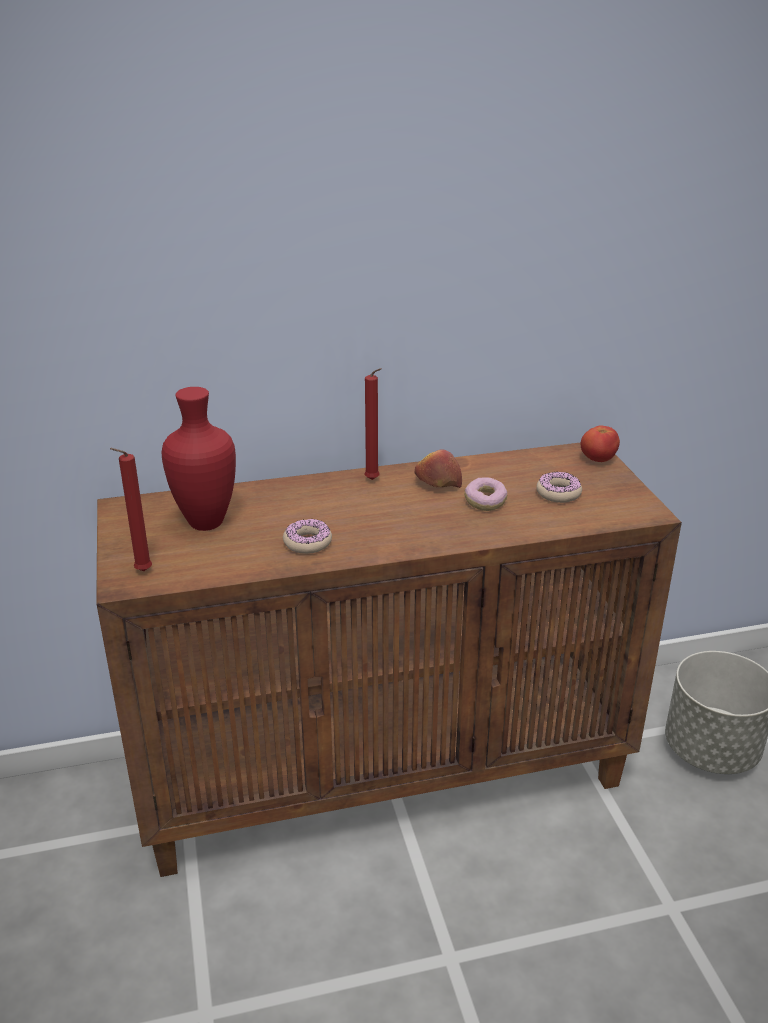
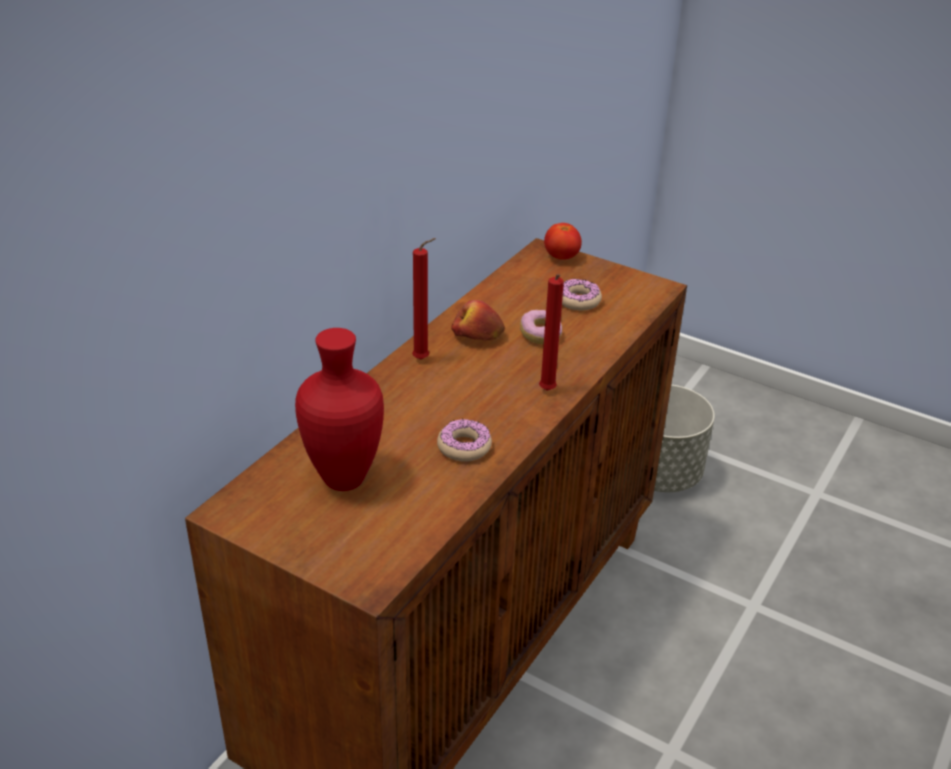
camera: 45 degrees left, 5 degrees up
red candle [110,448,152,571] -> red candle moved to [539,274,564,391]

